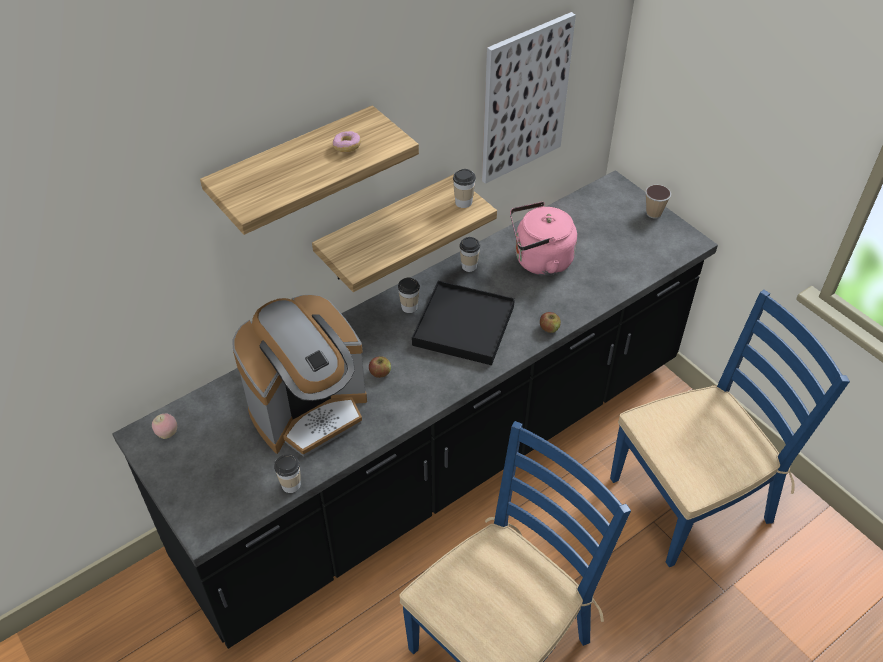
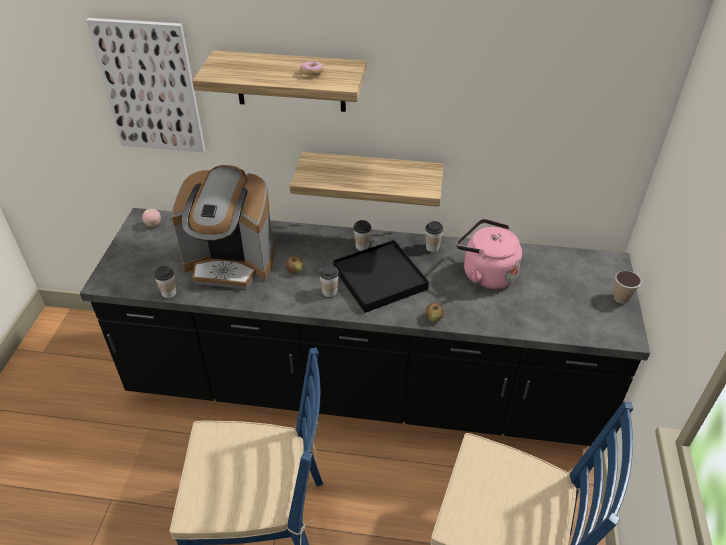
camera: 45 degrees right, 5 degrees down
cup [453,169,476,208] -> cup moved to [319,265,339,297]
picture [482,12,576,184] -> picture moved to [86,18,205,153]

